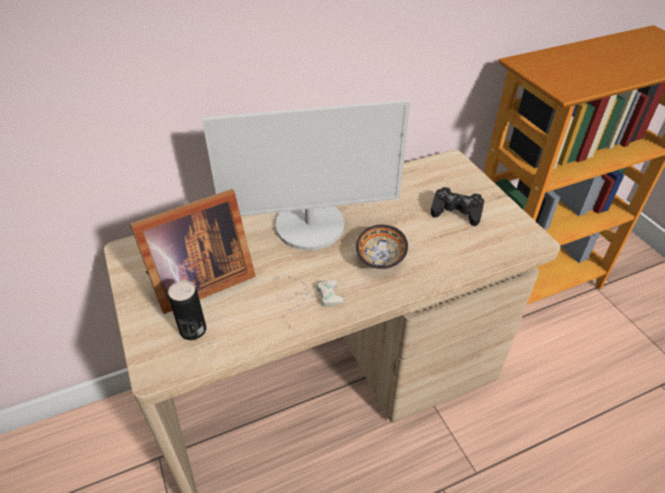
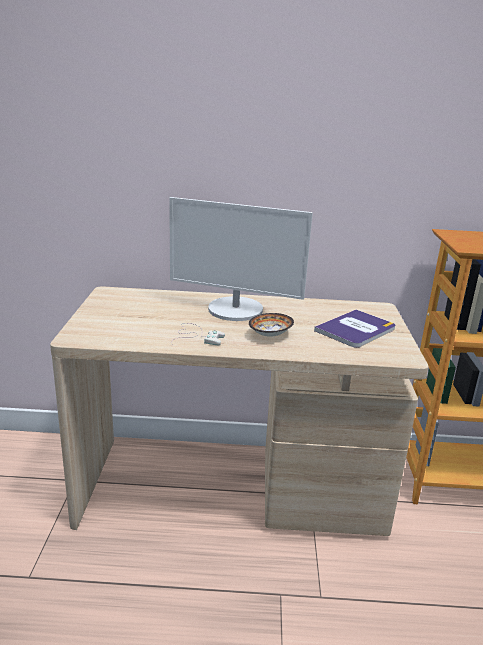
camera: 25 degrees right, 20 degrees down
picture frame [130,189,255,314] -> none
can [168,280,206,340] -> none
black game controller [431,187,484,226] -> book [314,309,395,348]

